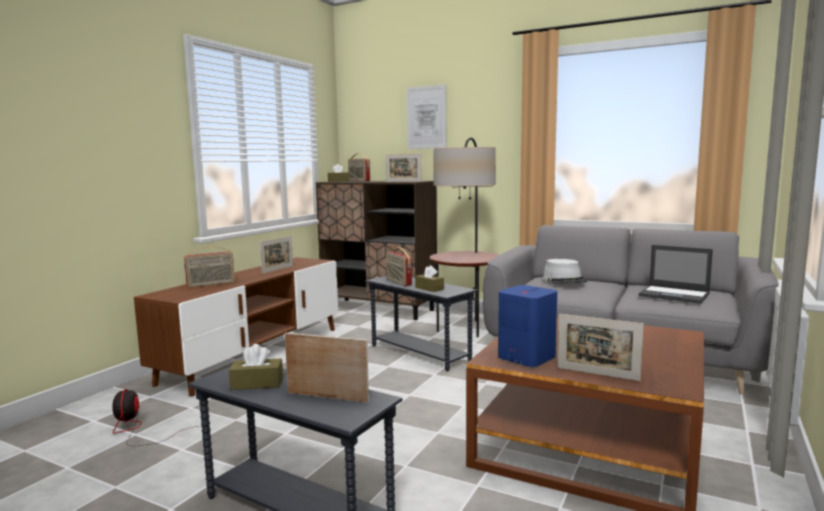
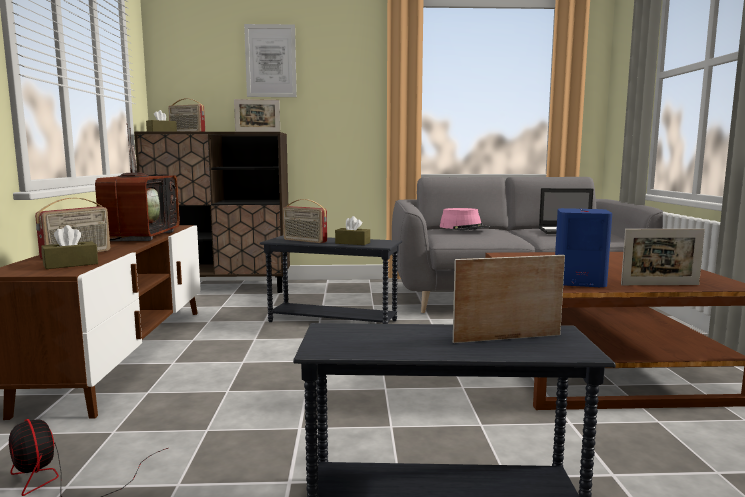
camera: 30 degrees left, 0 degrees up
brown tissue box [229,344,283,390] -> brown tissue box moved to [41,225,98,269]
picture frame [260,236,293,274] -> television [95,123,180,241]
floor lamp [430,137,499,337] -> none
grey hat [543,259,587,284] -> pink hat [440,208,490,231]

